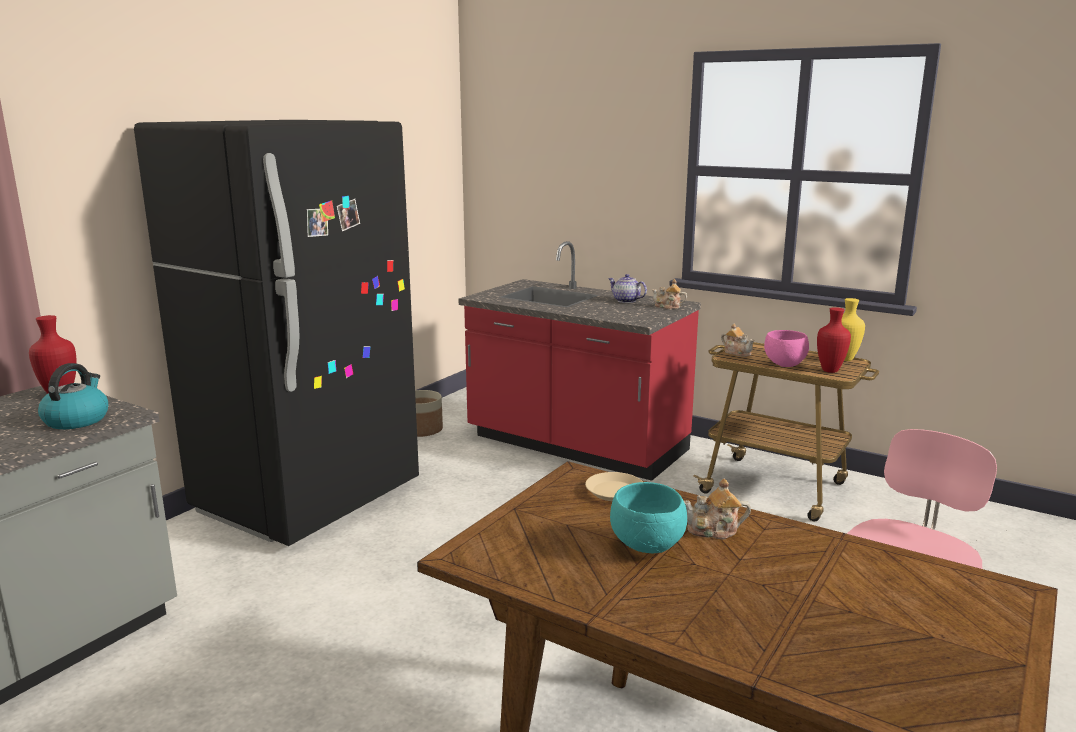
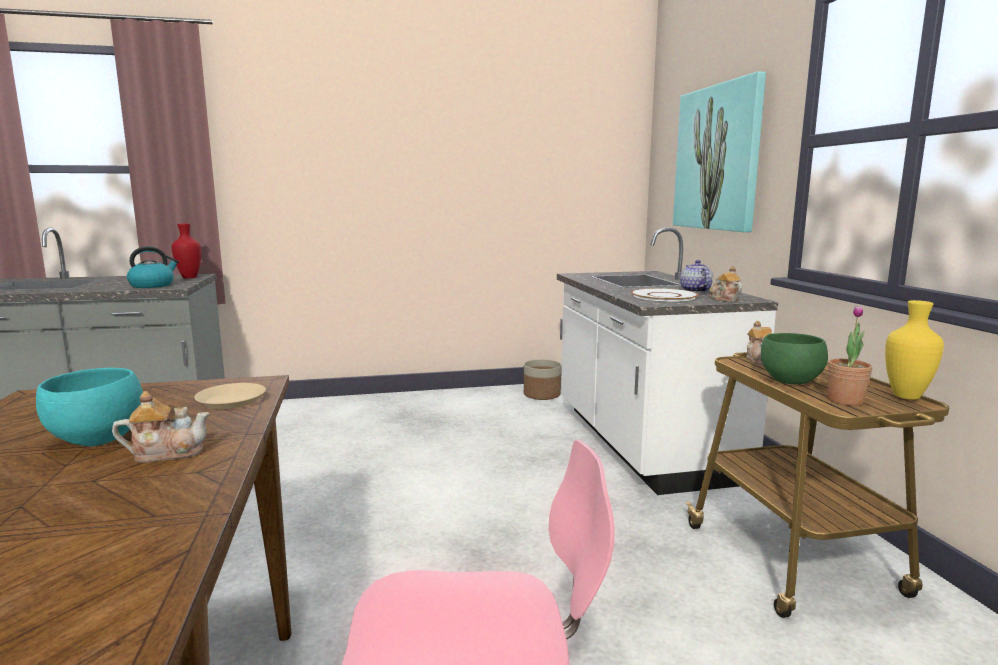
camera: 45 degrees right, 5 degrees down
black fridge [134,120,419,546] -> none
red counter [459,241,701,481] -> white counter [557,227,778,495]
teapot [684,479,751,539] -> teapot turned 120 degrees clockwise [112,391,210,463]
pink bowl [764,330,809,367] -> green bowl [761,333,828,384]
red vase [817,307,851,373] -> potted plant [828,305,872,406]
none -> white plate [631,288,699,302]
none -> picture [673,71,766,232]

